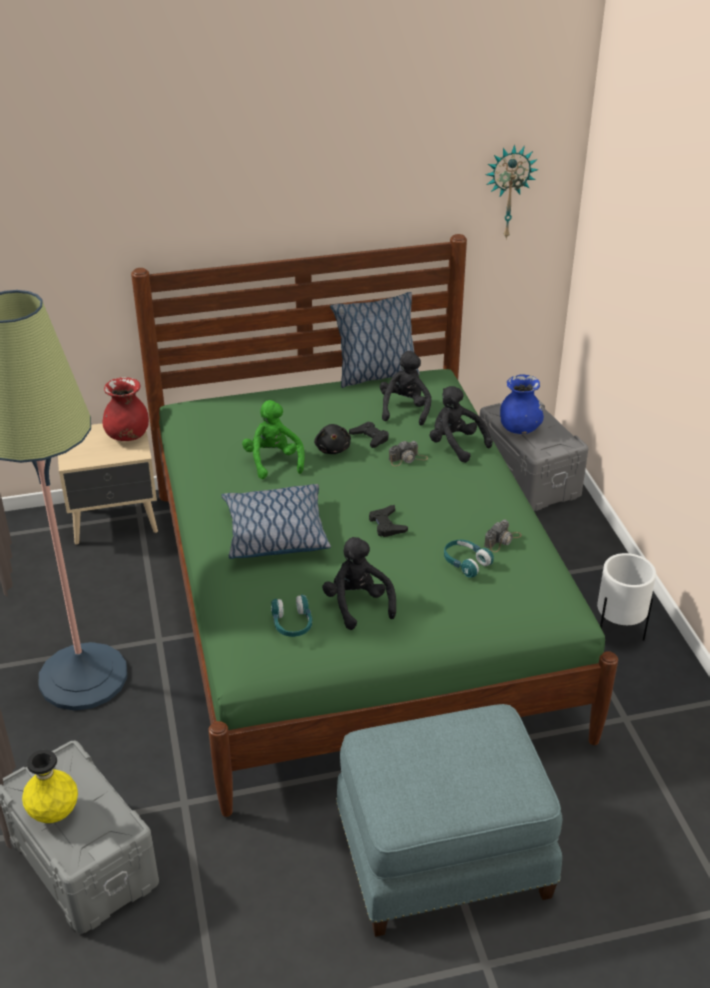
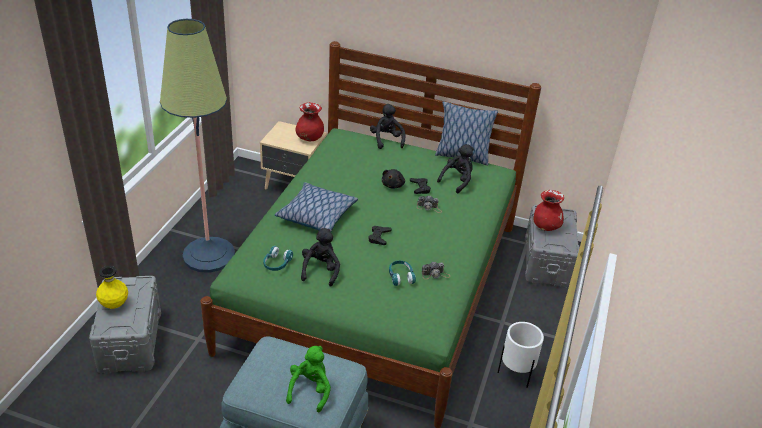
camera: 30 degrees right, 0 degrees up
green plush toy [242,400,305,479] -> green plush toy moved to [286,346,331,412]
black plush toy [430,386,493,463] -> black plush toy moved to [370,104,406,149]
wall clock [486,144,538,240] -> none
blue vase [500,374,544,434] -> red vase [533,190,564,231]

